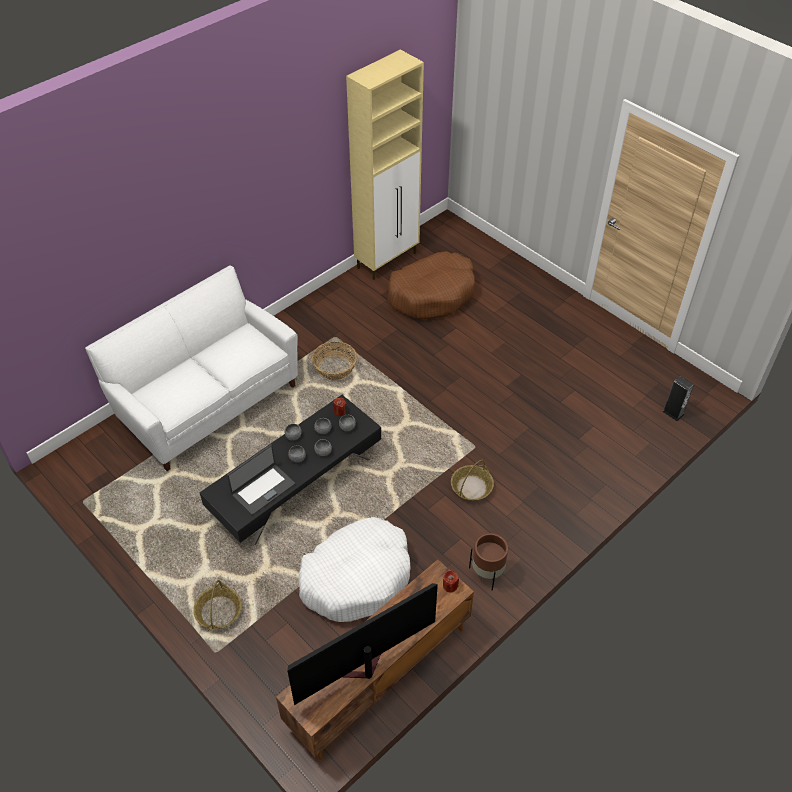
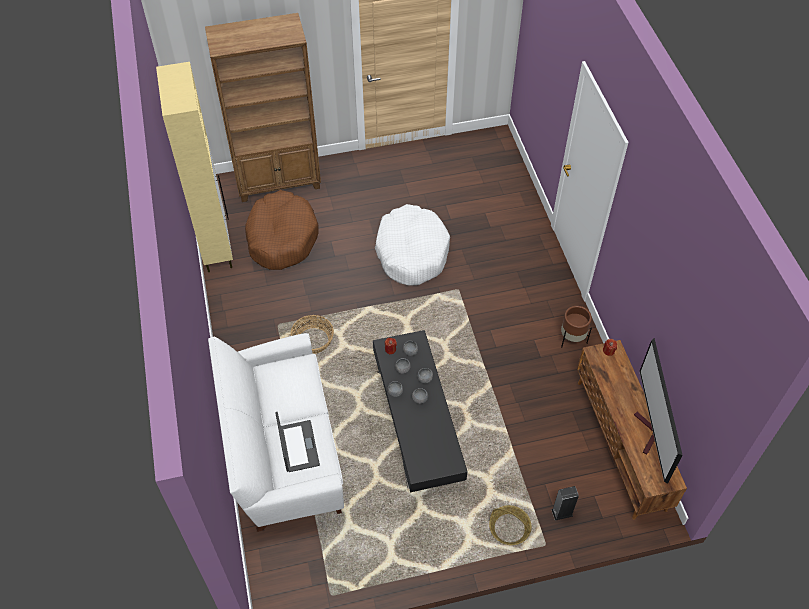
camera: 60 degrees left, 5 degrees up
laptop [227,444,295,515] -> laptop moved to [275,412,320,472]
white dog bed [299,517,411,622] -> white dog bed moved to [375,204,450,286]
basket [451,460,494,501] -> none
speaker [662,376,694,421] -> speaker moved to [551,486,579,521]
none -> brown bookcase [205,13,321,202]

